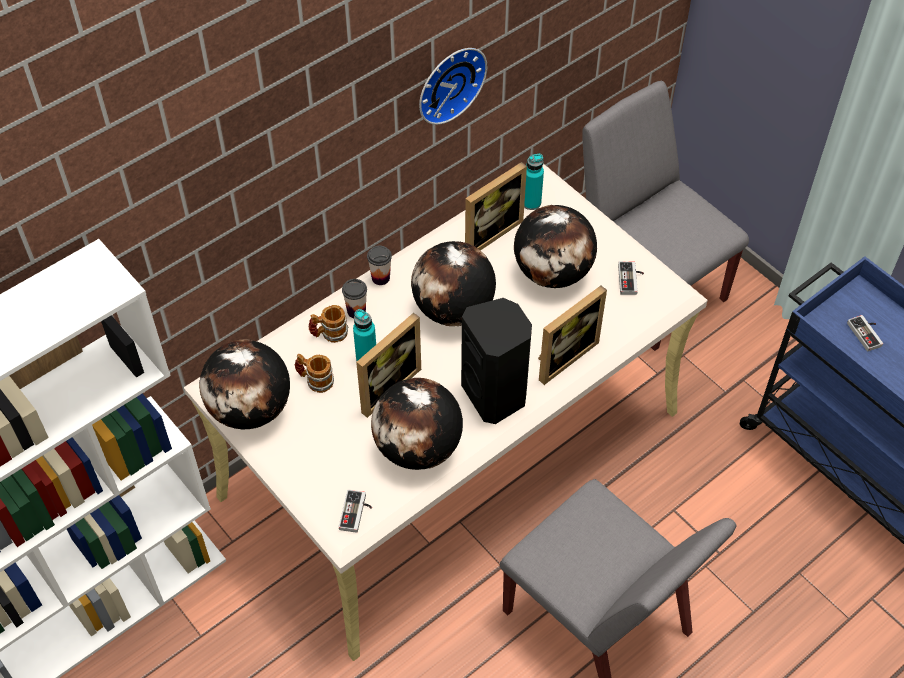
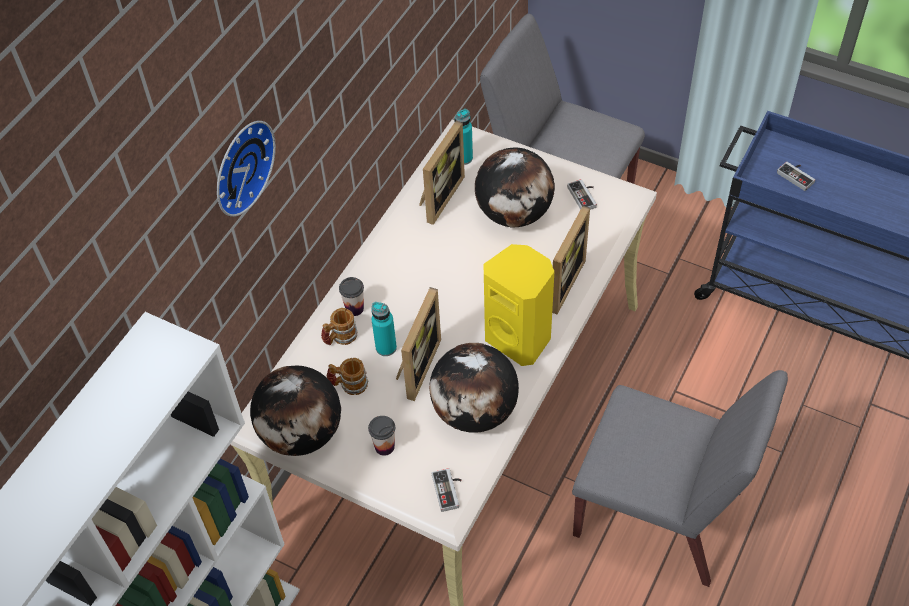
camera: 20 degrees left, 0 degrees up
cup [367,246,392,285] -> cup moved to [368,416,395,456]
globe [411,241,496,326] -> none
wall clock [419,48,487,125] -> wall clock moved to [217,121,276,217]
black speaker [461,298,532,424] -> yellow speaker [484,244,554,366]

